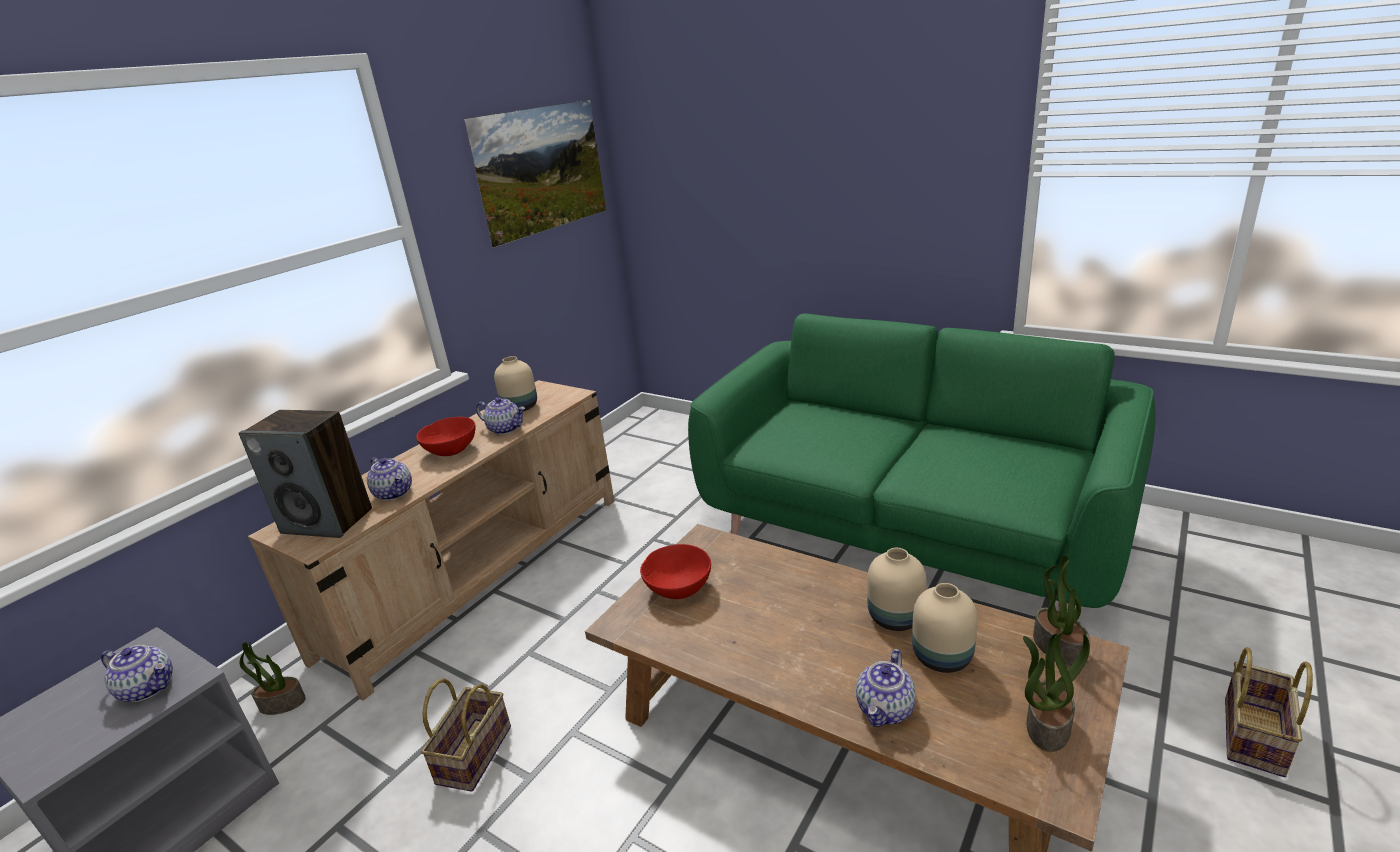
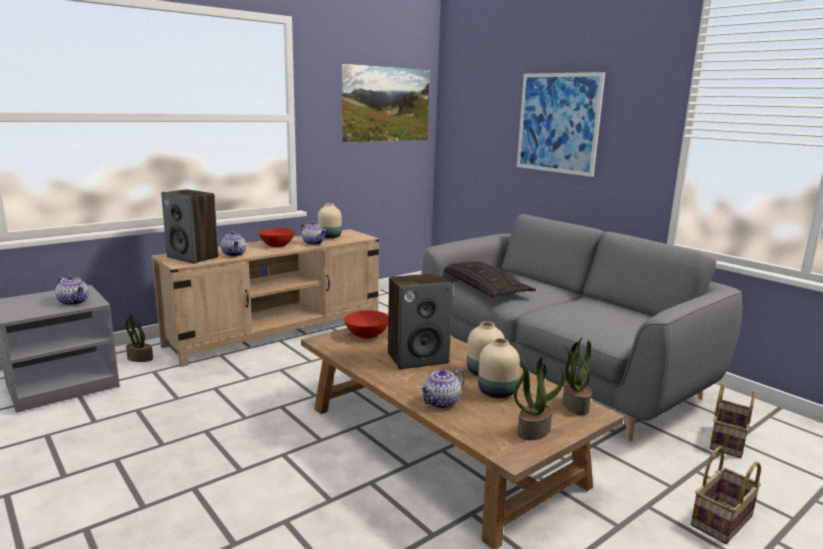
camera: 15 degrees right, 10 degrees down
basket [421,678,511,792] -> basket moved to [709,382,756,458]
green sofa [688,313,1156,611] -> grey sofa [422,214,742,441]
none -> speaker [388,273,453,369]
none -> pillow [444,261,536,297]
none -> picture [517,72,605,177]

